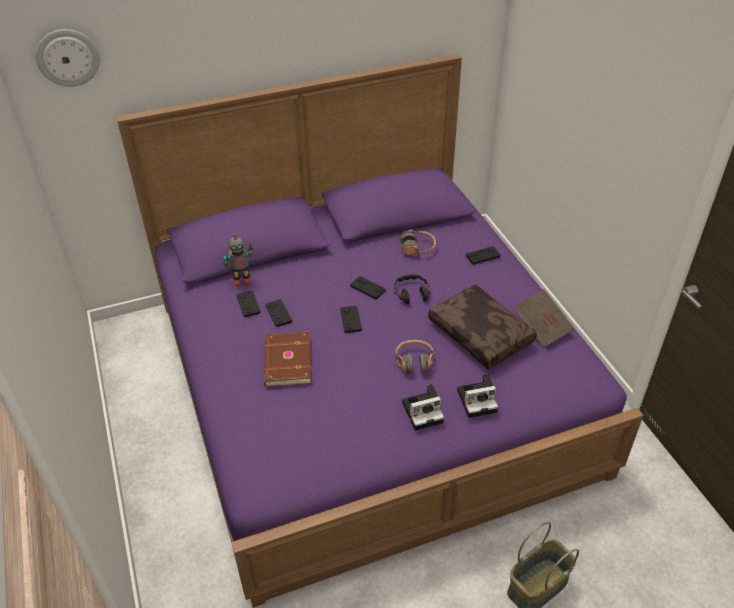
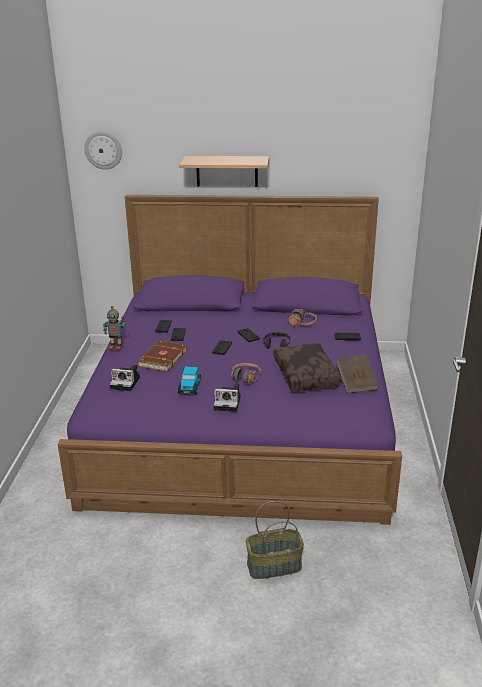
camera: 25 degrees right, 15 degrees down
toy robot [223,234,253,285] -> toy robot moved to [103,306,125,350]
camera [457,373,498,418] -> camera moved to [109,365,140,391]
none -> toy car [178,366,201,394]
none -> shelf [179,156,269,187]

